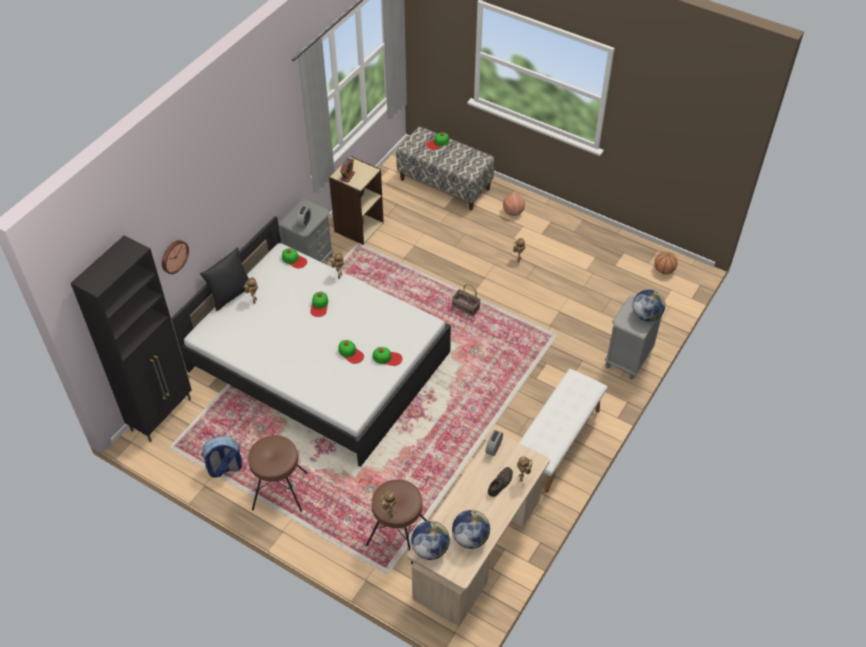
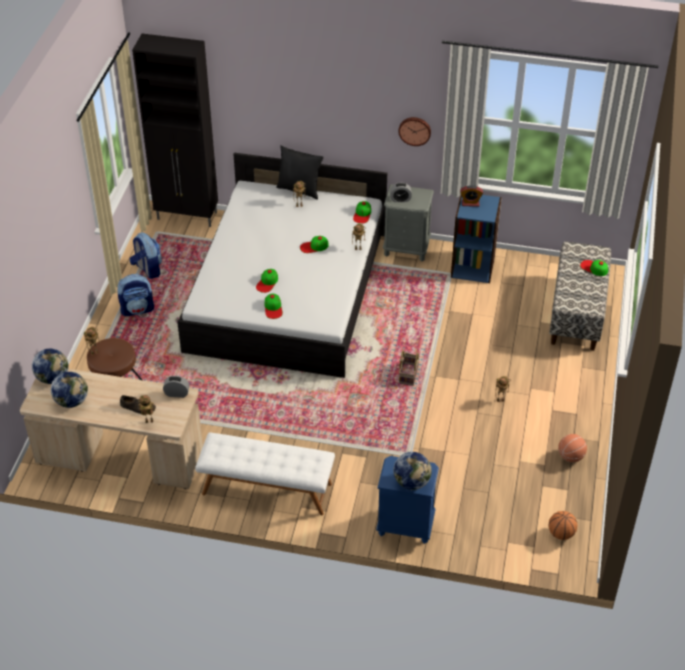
camera: 70 degrees right, 5 degrees down
wall clock [162,240,189,274] -> wall clock moved to [398,117,431,146]
brown stool [248,435,308,512] -> backpack [117,274,154,316]
beige bookcase [329,156,384,245] -> blue bookcase [451,195,501,283]
basketball [503,193,525,216] -> basketball moved to [558,434,587,462]
grey nightstand [605,296,662,379] -> blue nightstand [376,456,439,544]

